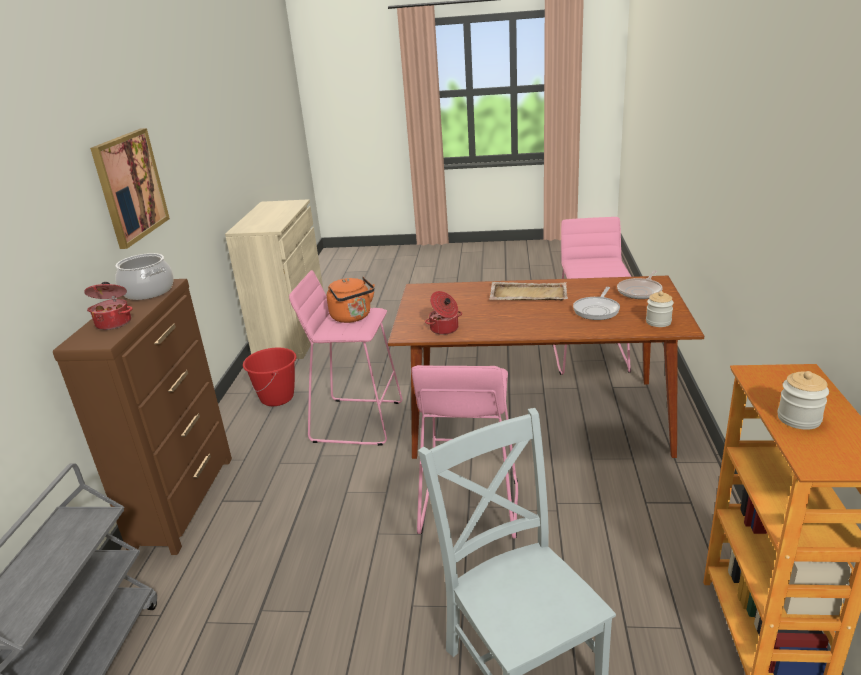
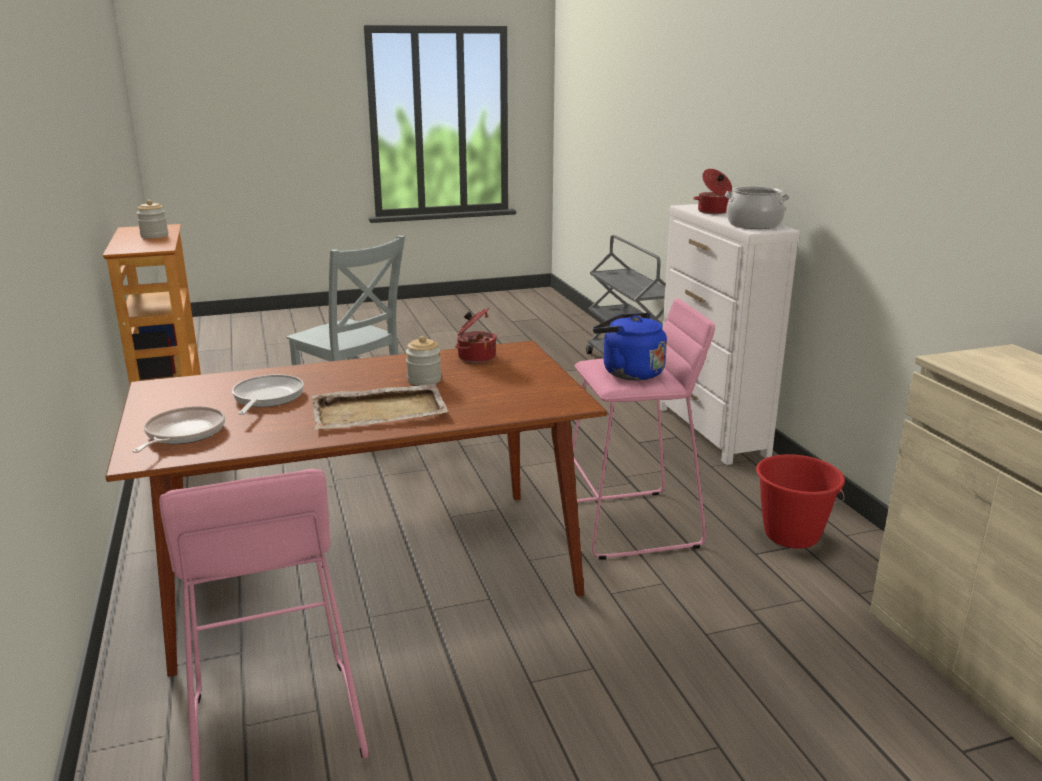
camera: 155 degrees right, 5 degrees down
brown dresser [53,279,232,555] -> white dresser [660,204,800,465]
picture [90,128,170,249] -> none
orange kettle [327,277,375,323] -> blue kettle [593,313,667,381]
pink stool [411,365,518,539] -> none
jar [646,291,674,327] -> jar moved to [406,336,441,386]

